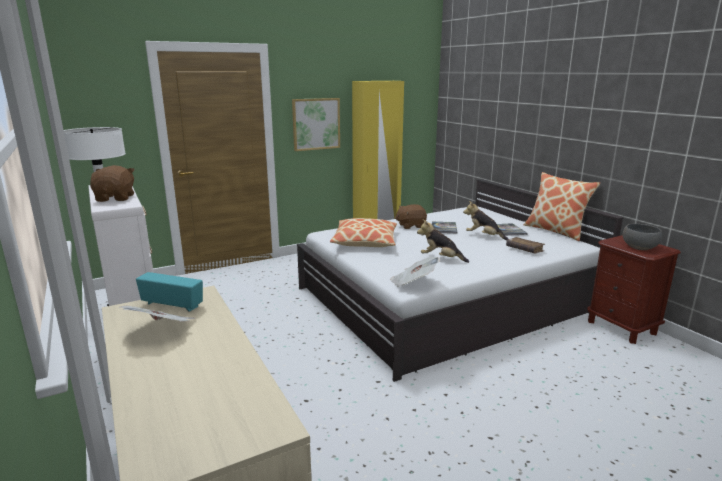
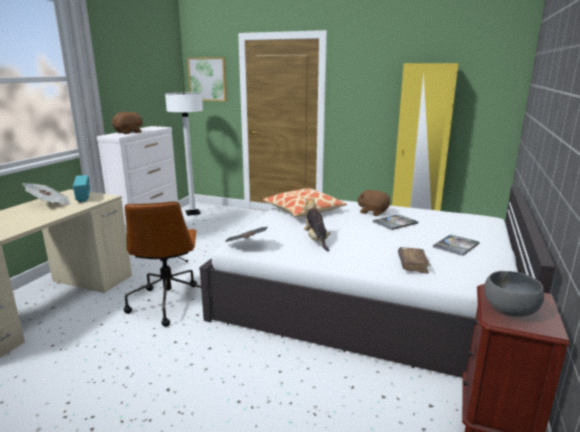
camera: 50 degrees right, 0 degrees up
picture [292,98,340,151] -> picture moved to [187,57,227,101]
plush toy [463,201,508,240] -> none
pillow [524,172,600,241] -> none
none -> brown office chair [124,201,201,327]

